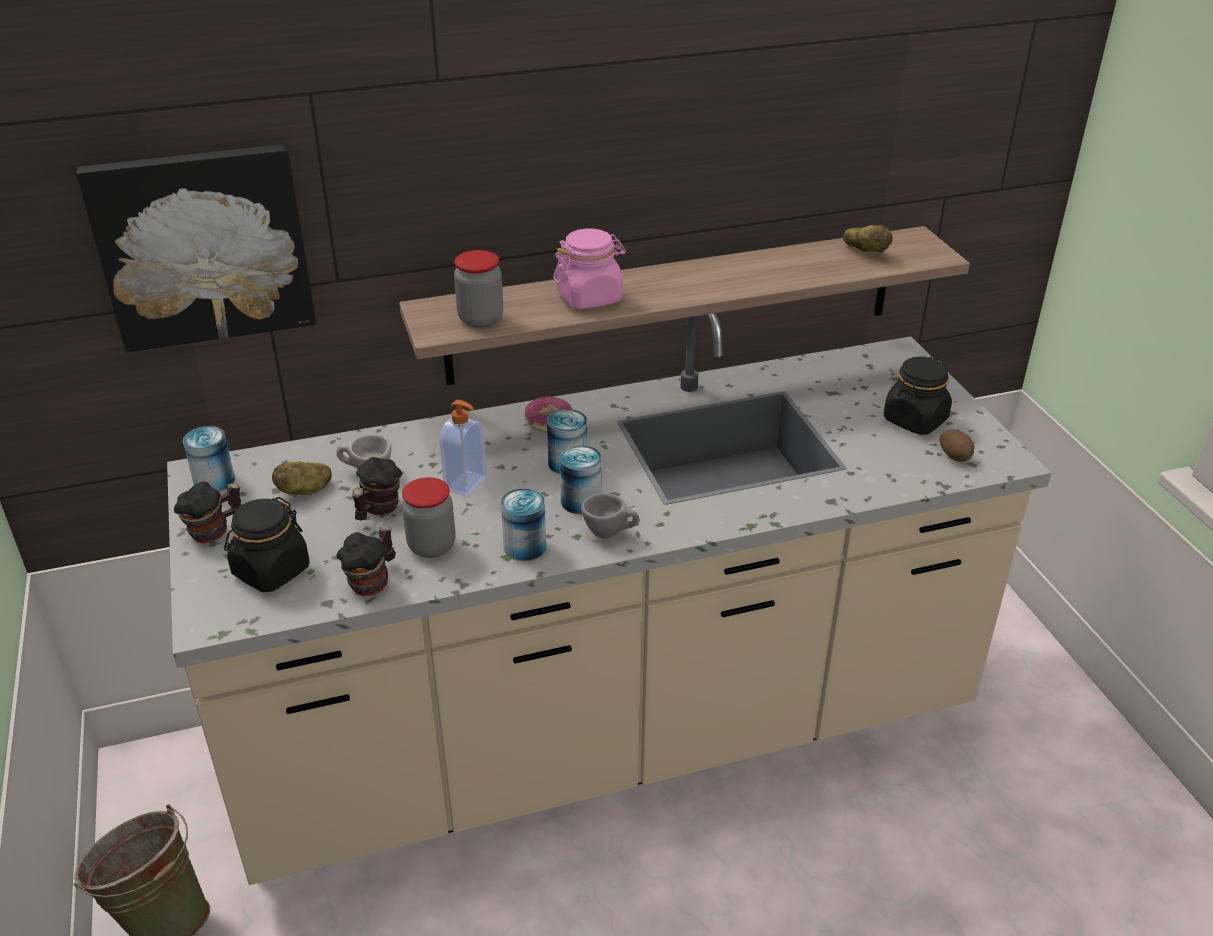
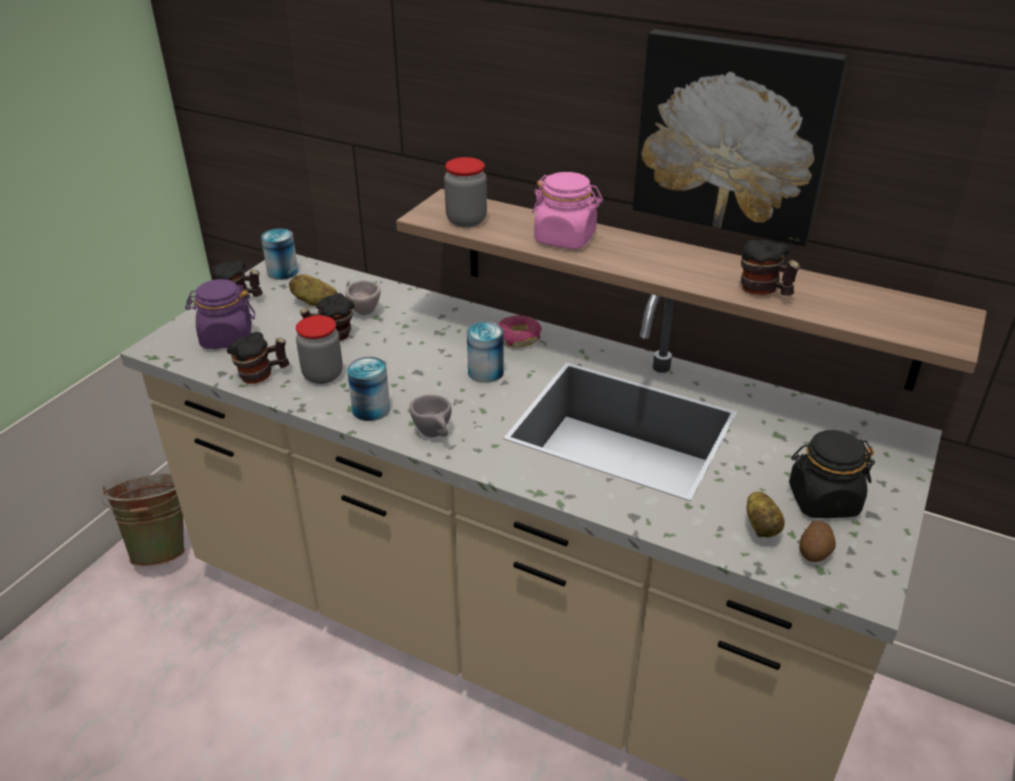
camera: 45 degrees right, 0 degrees up
picture [77,144,317,353] -> picture moved to [633,29,848,247]
black jar [224,497,309,592] -> purple jar [185,279,255,349]
soap dispenser [439,400,487,497] -> none
can [560,445,601,514] -> none
potato [843,225,893,253] -> potato moved to [746,492,785,538]
none -> mug [741,240,800,296]

